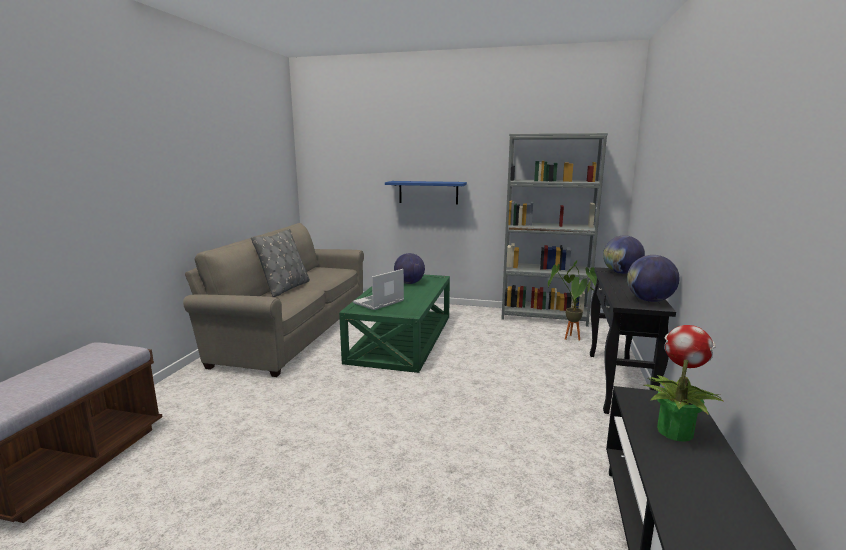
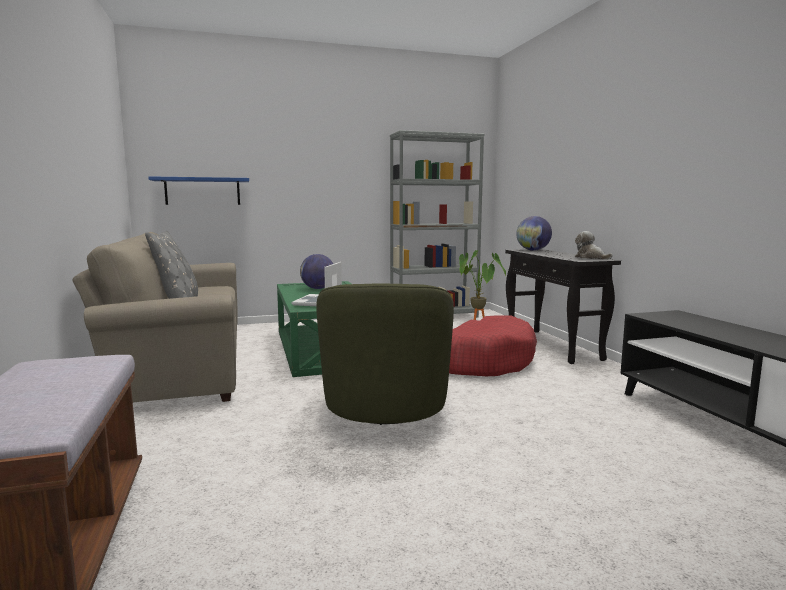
camera: 30 degrees left, 5 degrees down
blue shelf [385,181,467,204] -> blue shelf moved to [148,176,249,205]
globe [627,255,679,302] -> plush toy [575,231,613,259]
potted plant [643,325,724,442] -> none
none -> green armchair [316,284,454,425]
none -> red dog bed [449,315,537,376]

